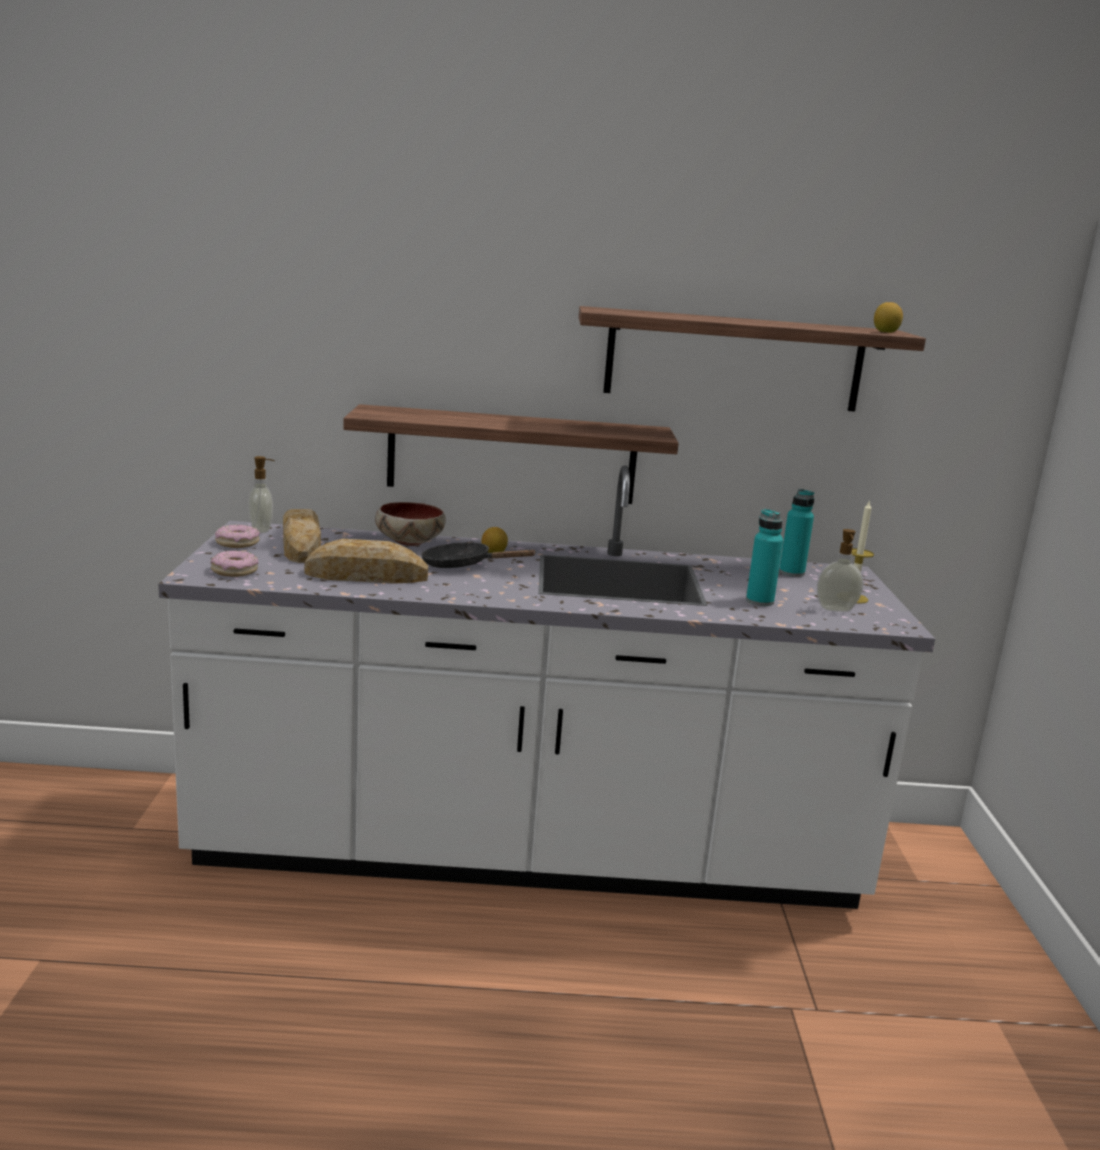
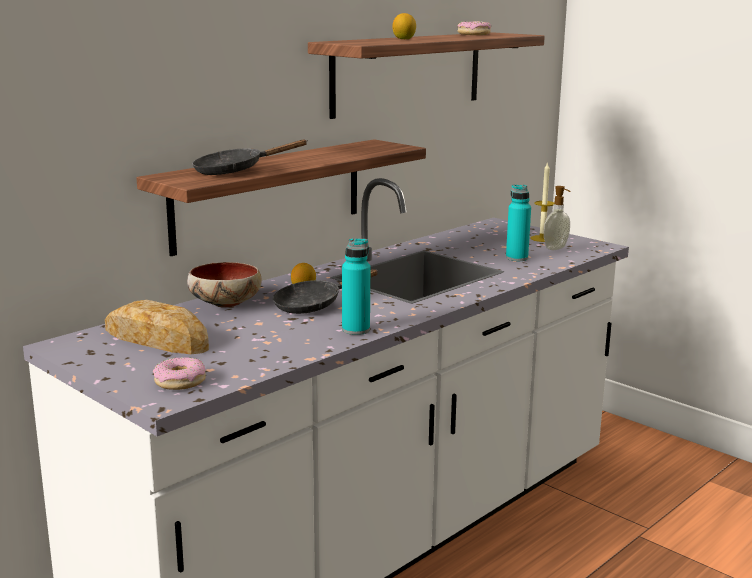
camera: 45 degrees left, 0 degrees up
donut [215,524,260,548] -> donut moved to [457,21,491,35]
soap dispenser [248,456,275,533] -> none
bread [305,539,428,583] -> none
turquoise bottle [779,489,814,577] -> turquoise bottle moved to [342,238,370,335]
lemon [874,302,903,333] -> lemon moved to [393,13,416,39]
none -> black frying pan [192,140,308,175]

